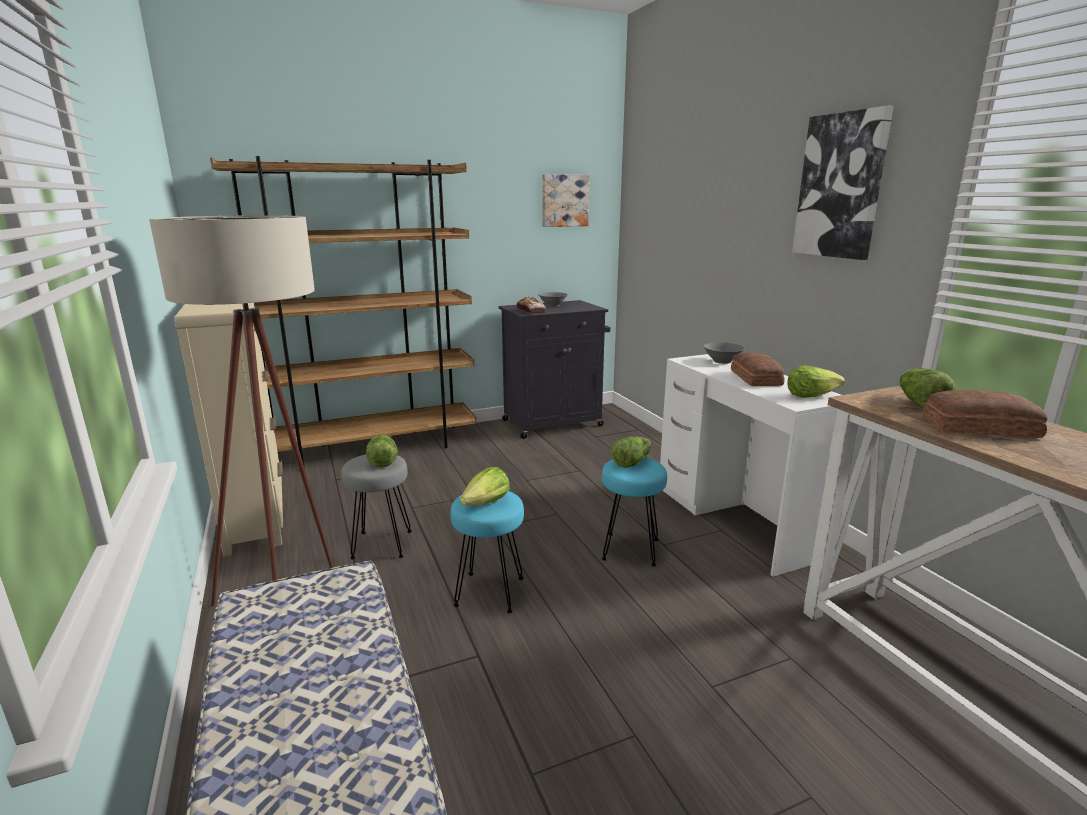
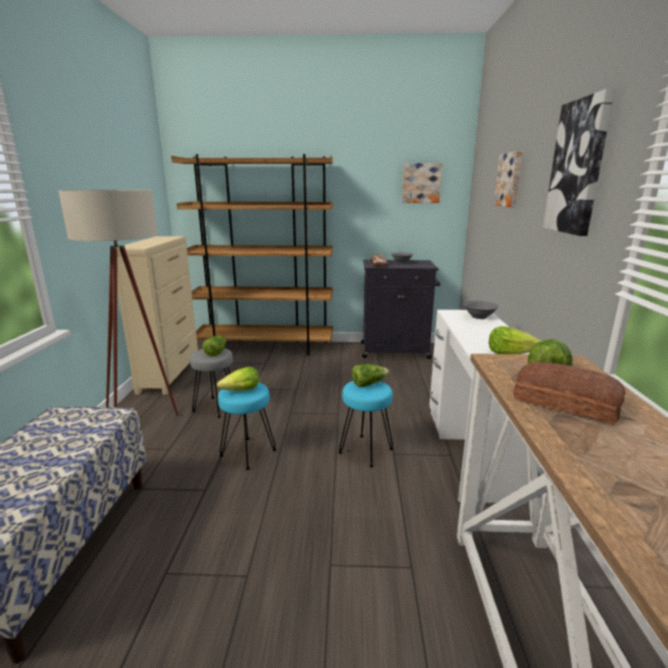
camera: 25 degrees right, 0 degrees up
bread [731,352,785,386] -> none
none -> picture [494,151,523,207]

